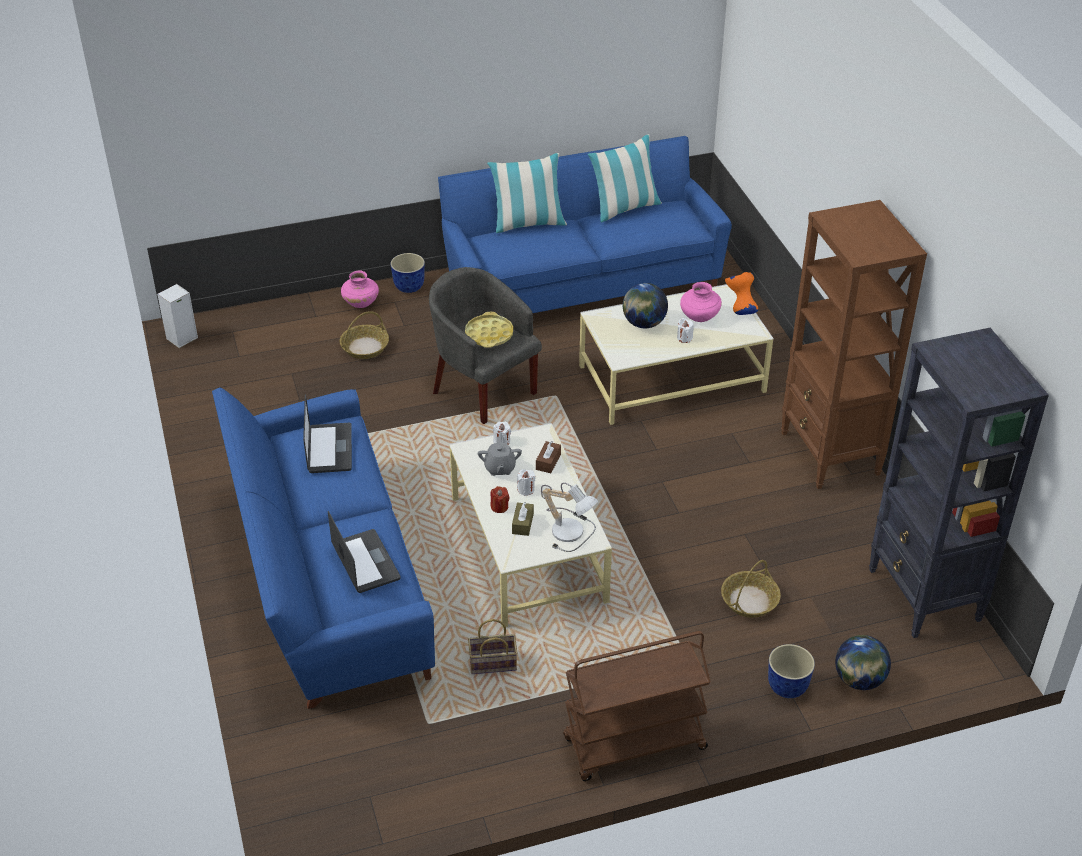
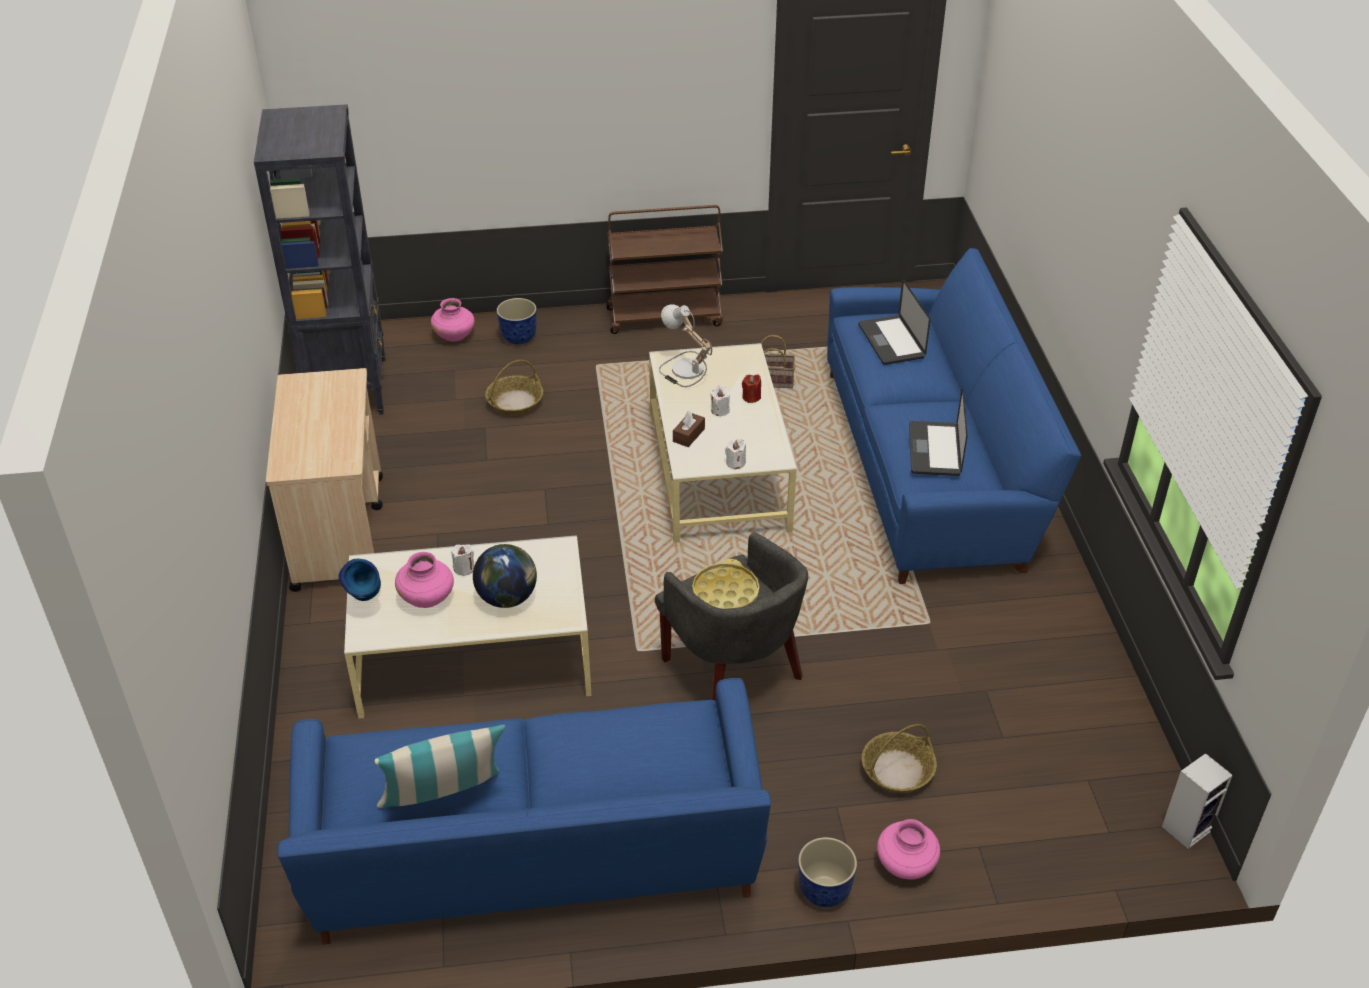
camera: 170 degrees left, 0 degrees up
grey teapot [478,437,522,476] -> none
pillow [487,153,567,233] -> none
brown tissue box [512,502,534,536] -> none
orange vase [725,272,758,315] -> blue vase [338,559,381,601]
brown bookcase [781,200,927,489] -> beige cart [266,368,383,592]
globe [835,635,891,690] -> pink vase [431,298,475,341]

